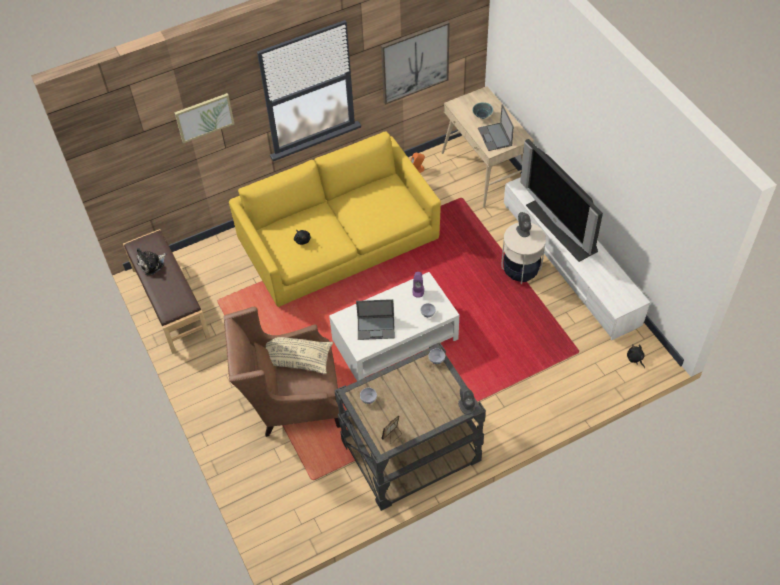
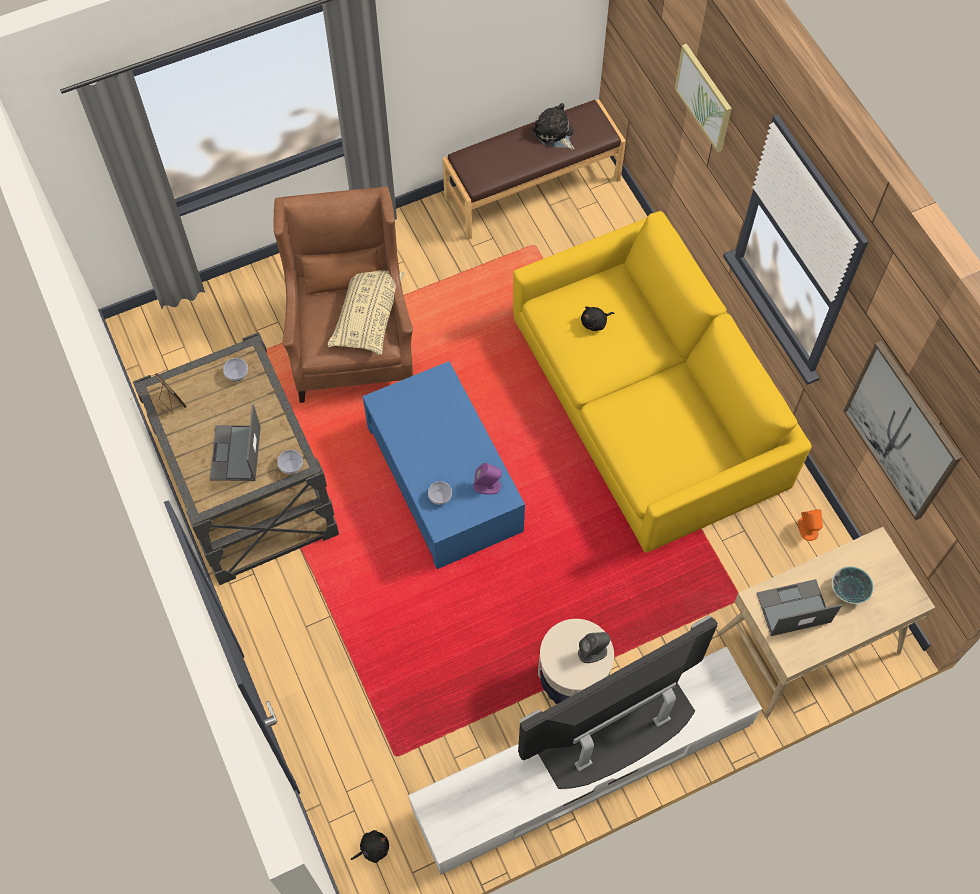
camera: 90 degrees right, 10 degrees up
white coffee table [329,272,459,381] -> blue coffee table [362,361,525,569]
laptop [356,299,395,340] -> laptop moved to [210,404,261,481]
grey speaker [458,386,475,415] -> none

